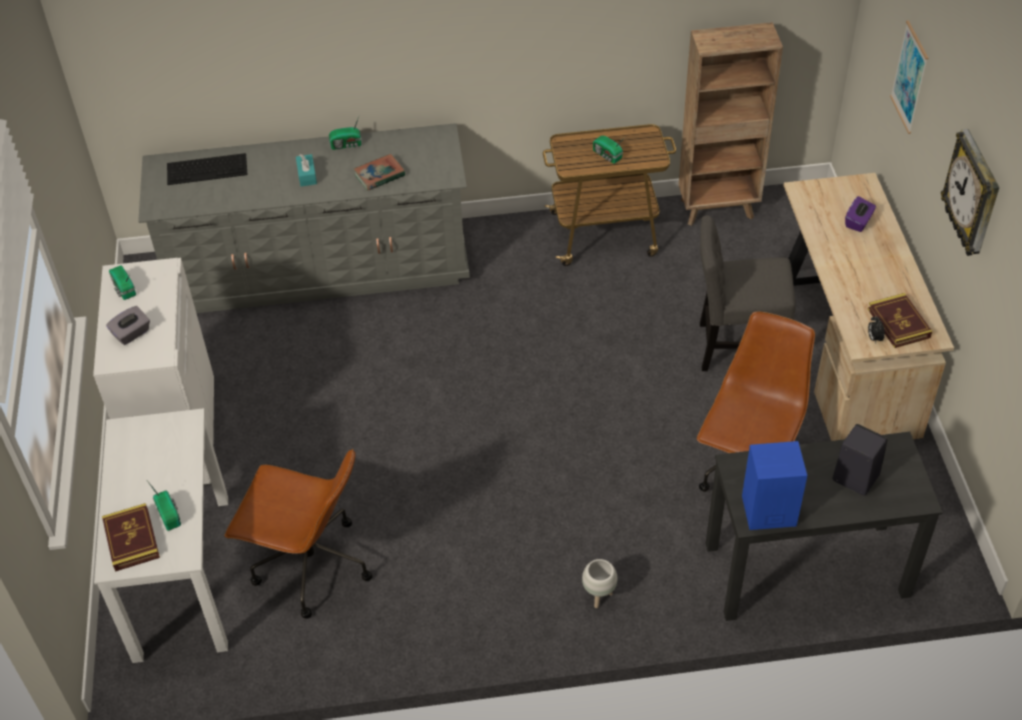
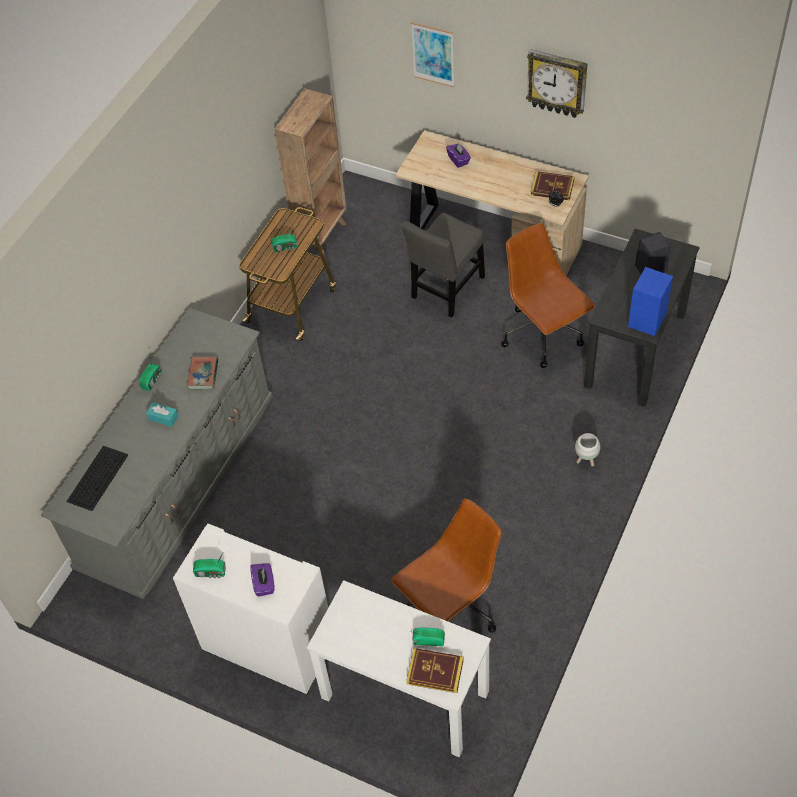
camera: 55 degrees left, 5 degrees up
grey tissue box [106,306,150,345] -> purple tissue box [250,563,275,597]

